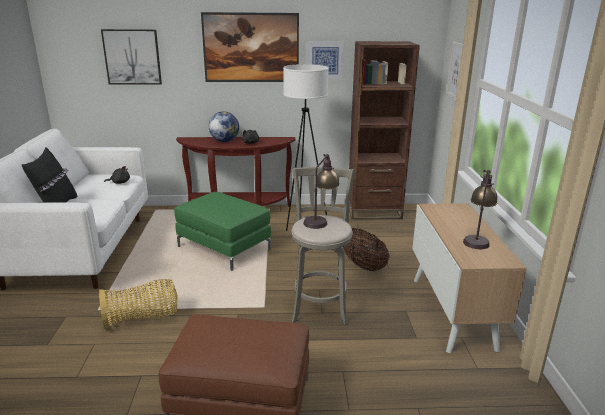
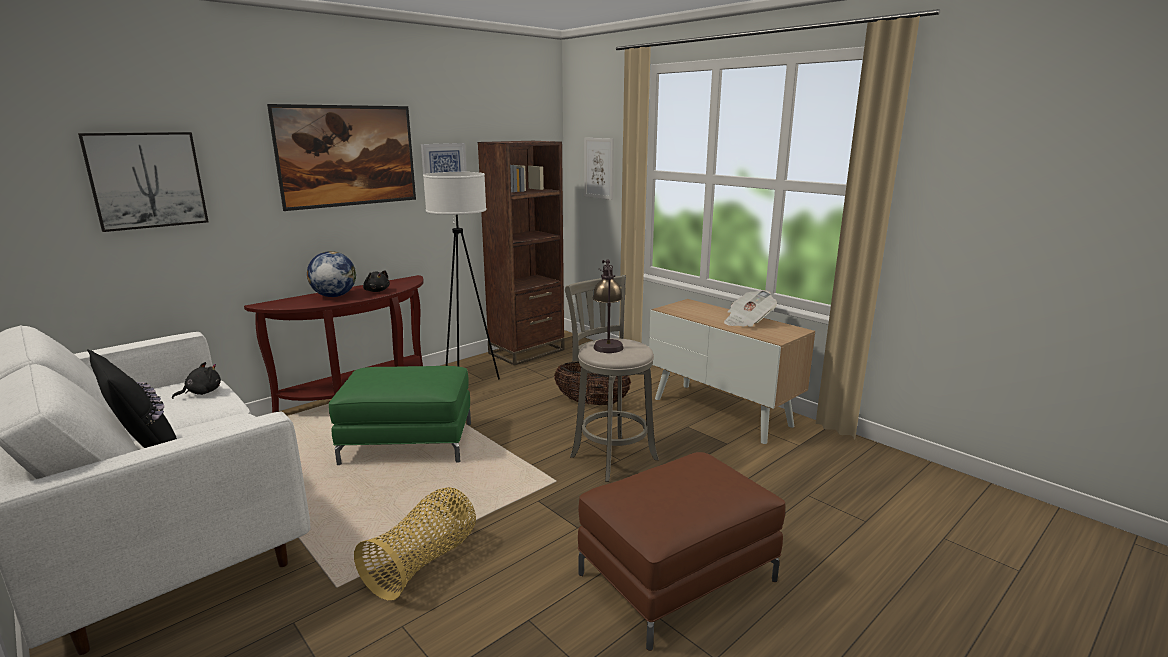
camera: 40 degrees left, 5 degrees down
table lamp [463,170,498,249] -> newspaper [724,290,777,327]

